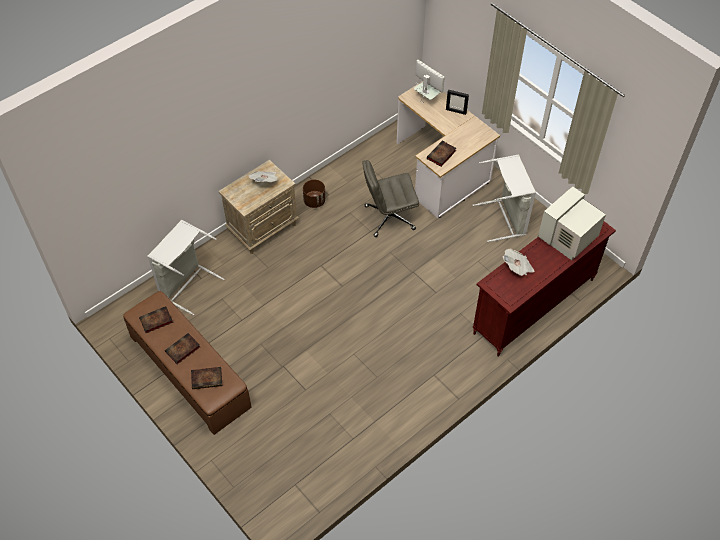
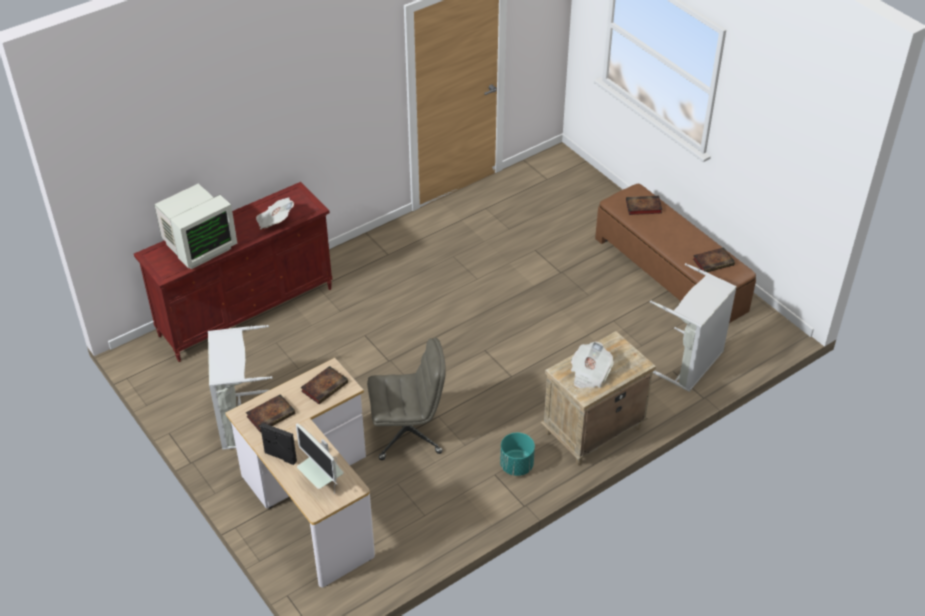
camera: 175 degrees left, 10 degrees down
book [165,333,200,364] -> book moved to [246,394,295,433]
brown planter [303,179,326,208] -> turquoise planter [500,433,535,476]

